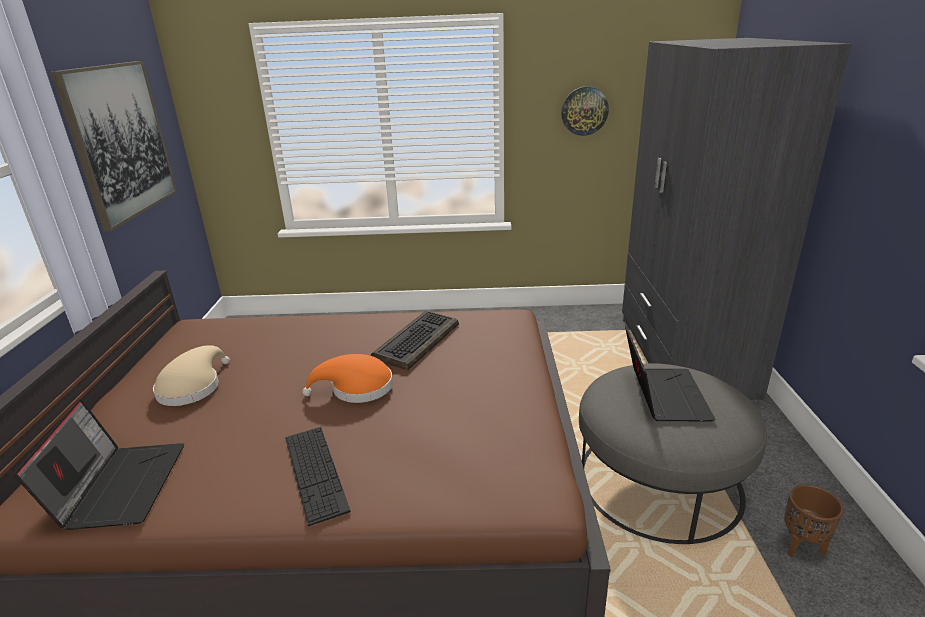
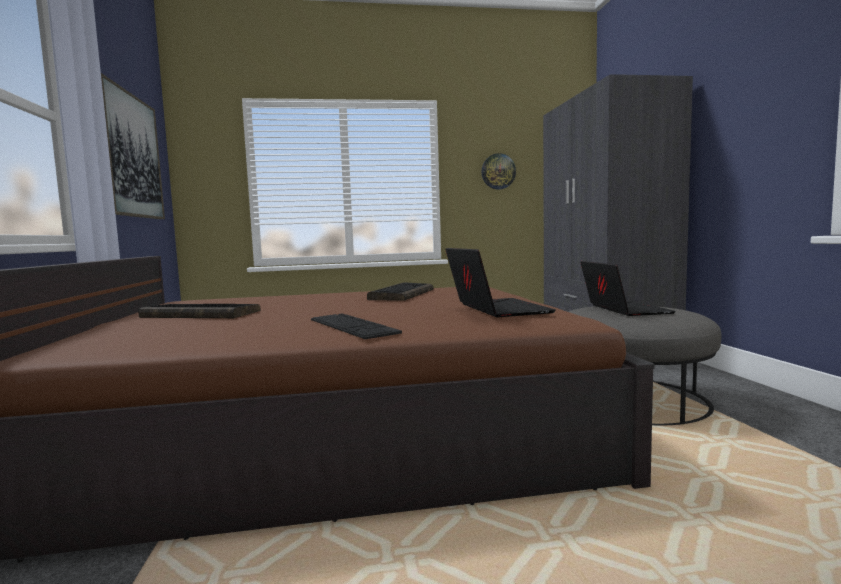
camera: 10 degrees left, 20 degrees down
laptop [14,399,184,530] -> laptop moved to [445,248,556,317]
beige hat [153,345,230,406] -> keyboard [138,304,261,318]
orange hat [302,354,393,403] -> none
brown planter [784,485,844,557] -> none

